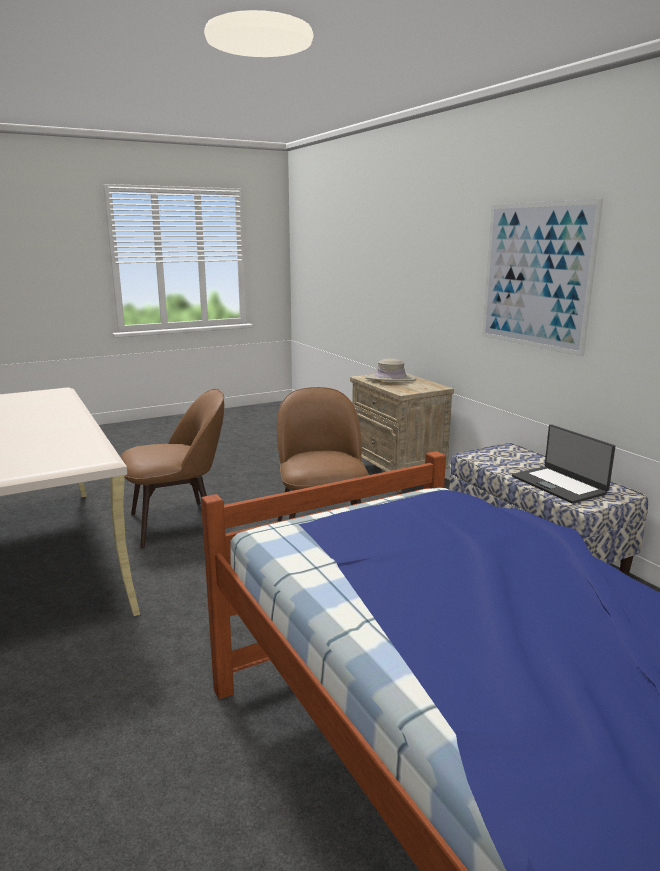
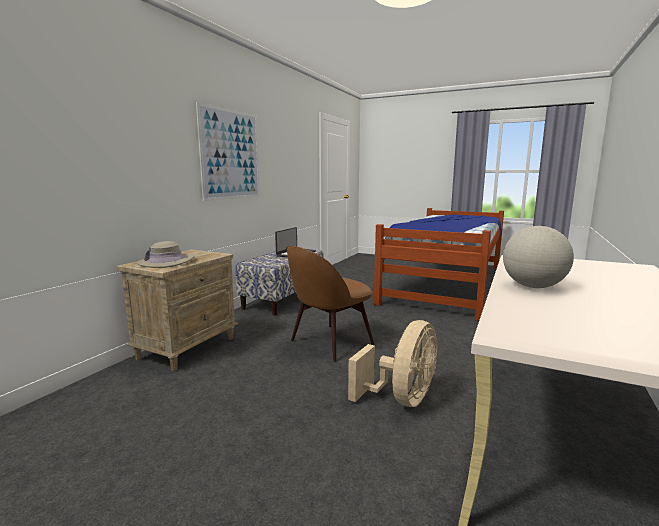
camera: 125 degrees left, 5 degrees down
brown chair [121,389,224,549] -> beige fan [348,320,438,407]
none -> globe [503,226,574,288]

